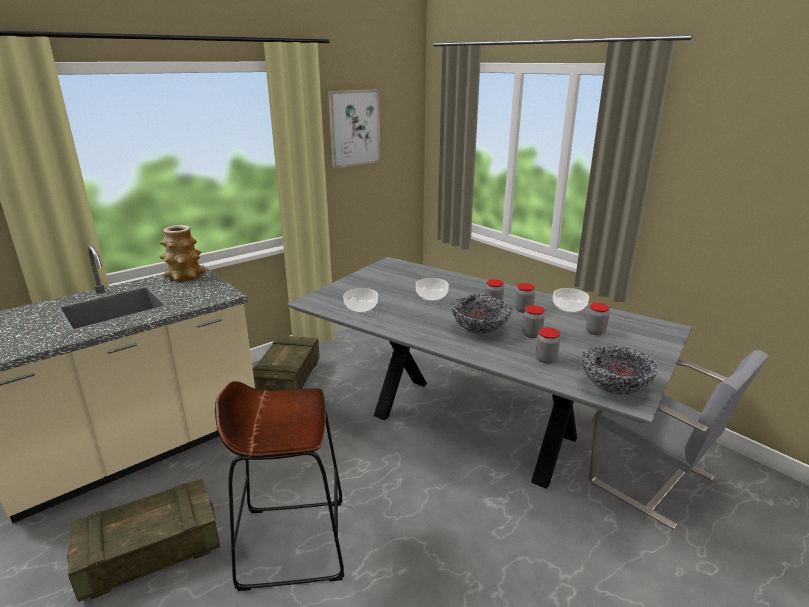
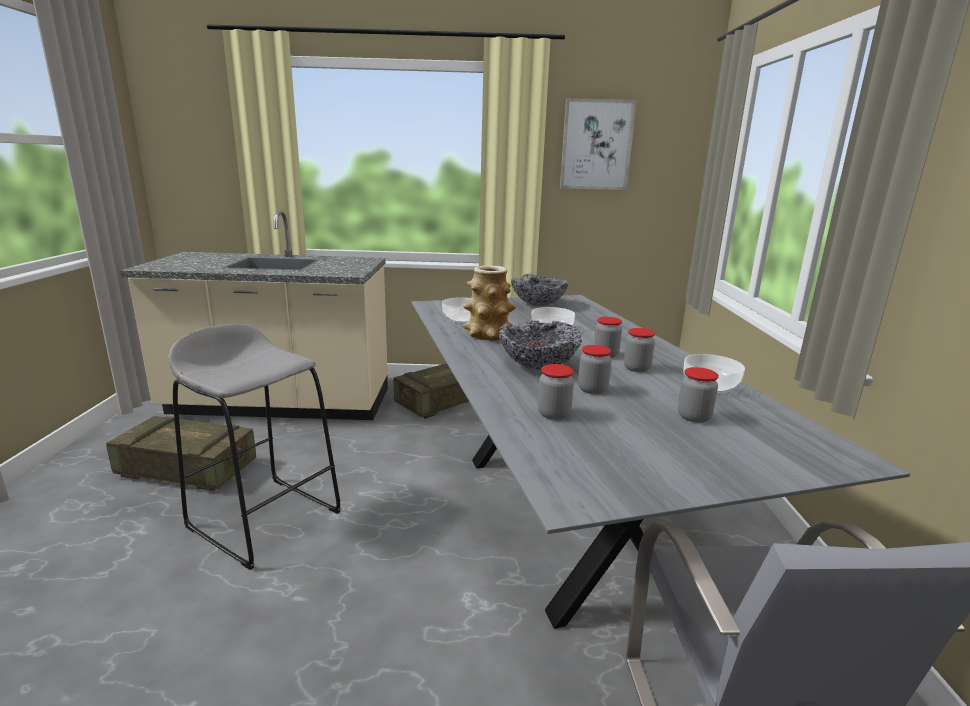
camera: 40 degrees right, 5 degrees down
vase [160,225,206,281] -> vase moved to [463,266,516,340]
brown stool [215,381,344,591] -> grey stool [168,324,341,570]
bowl [581,346,658,394] -> bowl moved to [511,274,568,306]

